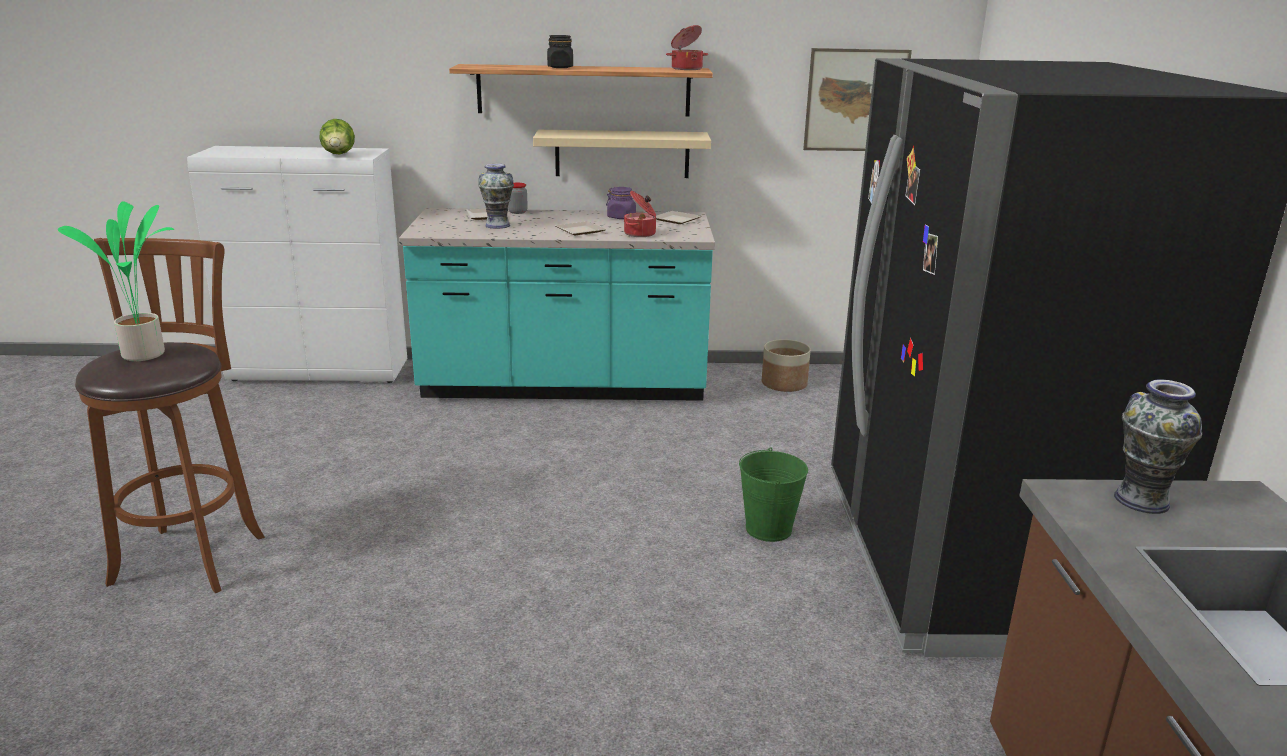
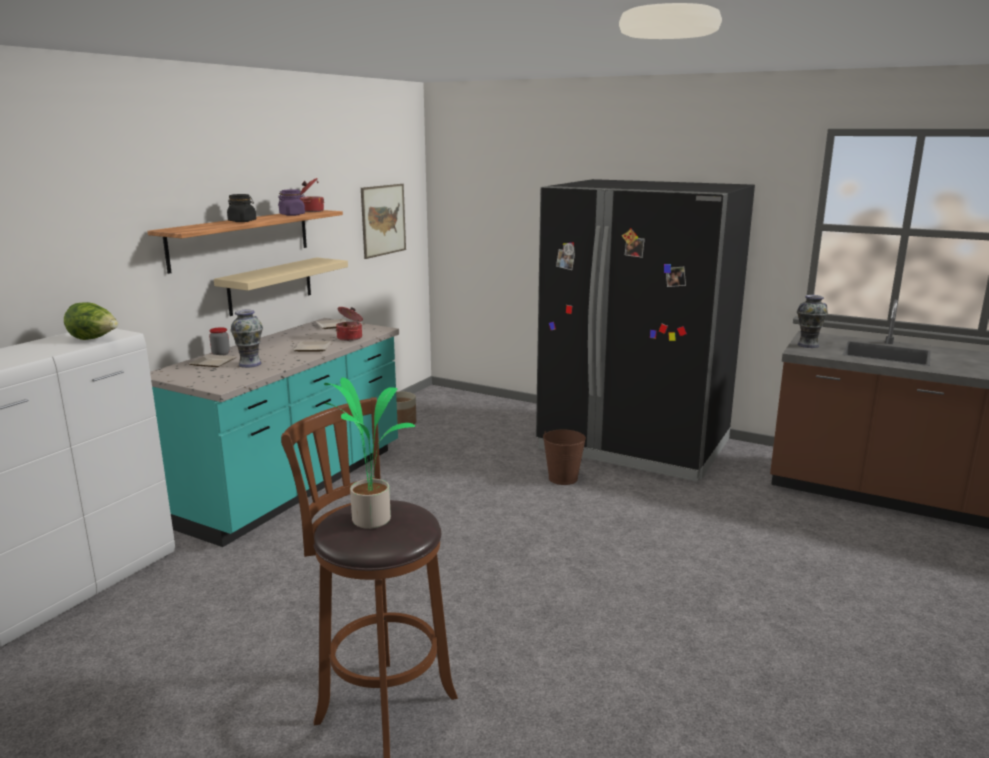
camera: 60 degrees left, 5 degrees down
purple jar [606,187,636,219] -> purple jar moved to [278,189,305,216]
green bucket [739,447,808,542] -> brown bucket [543,429,586,485]

